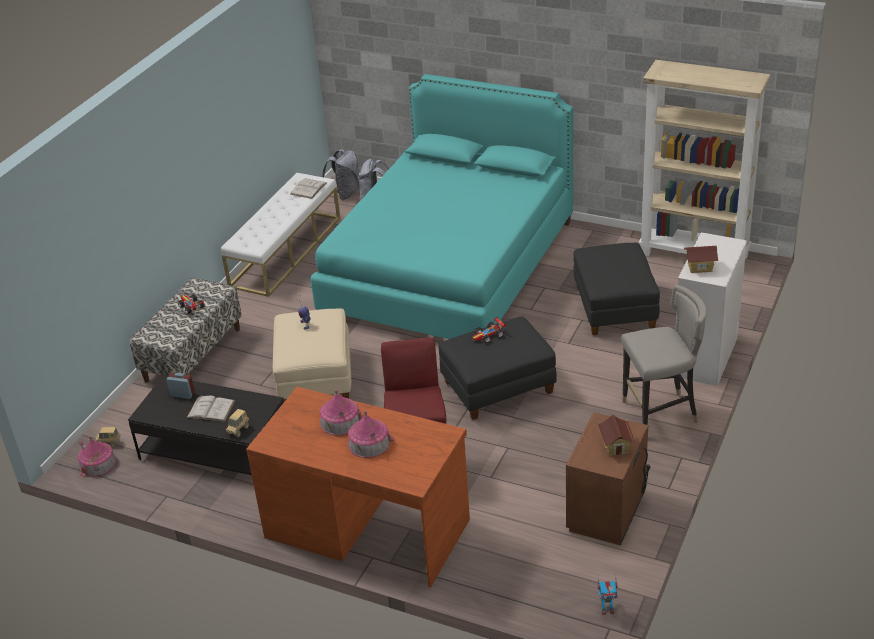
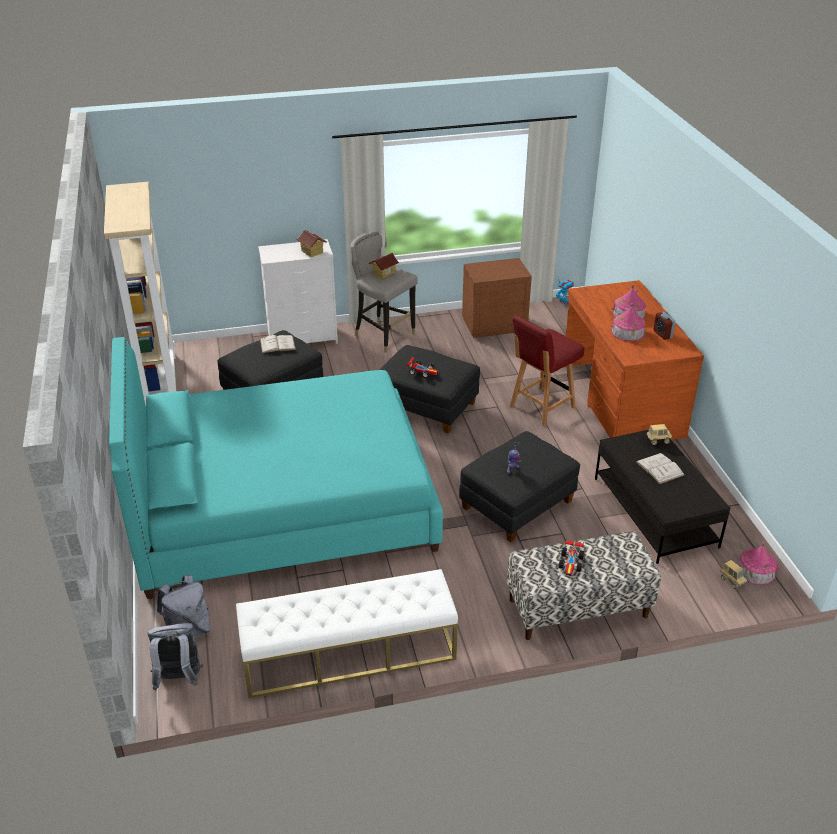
camera: 130 degrees left, 0 degrees up
alarm clock [166,373,195,399] -> alarm clock moved to [653,312,675,340]
beige ottoman [273,308,351,402] -> black ottoman [459,431,580,542]
white book [290,178,327,199] -> white book moved to [260,335,296,353]
toy house [598,415,635,456] -> toy house moved to [368,253,399,279]

